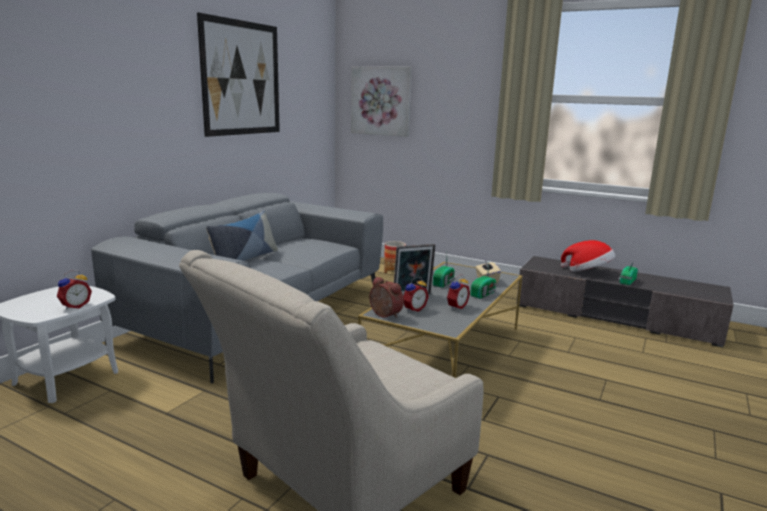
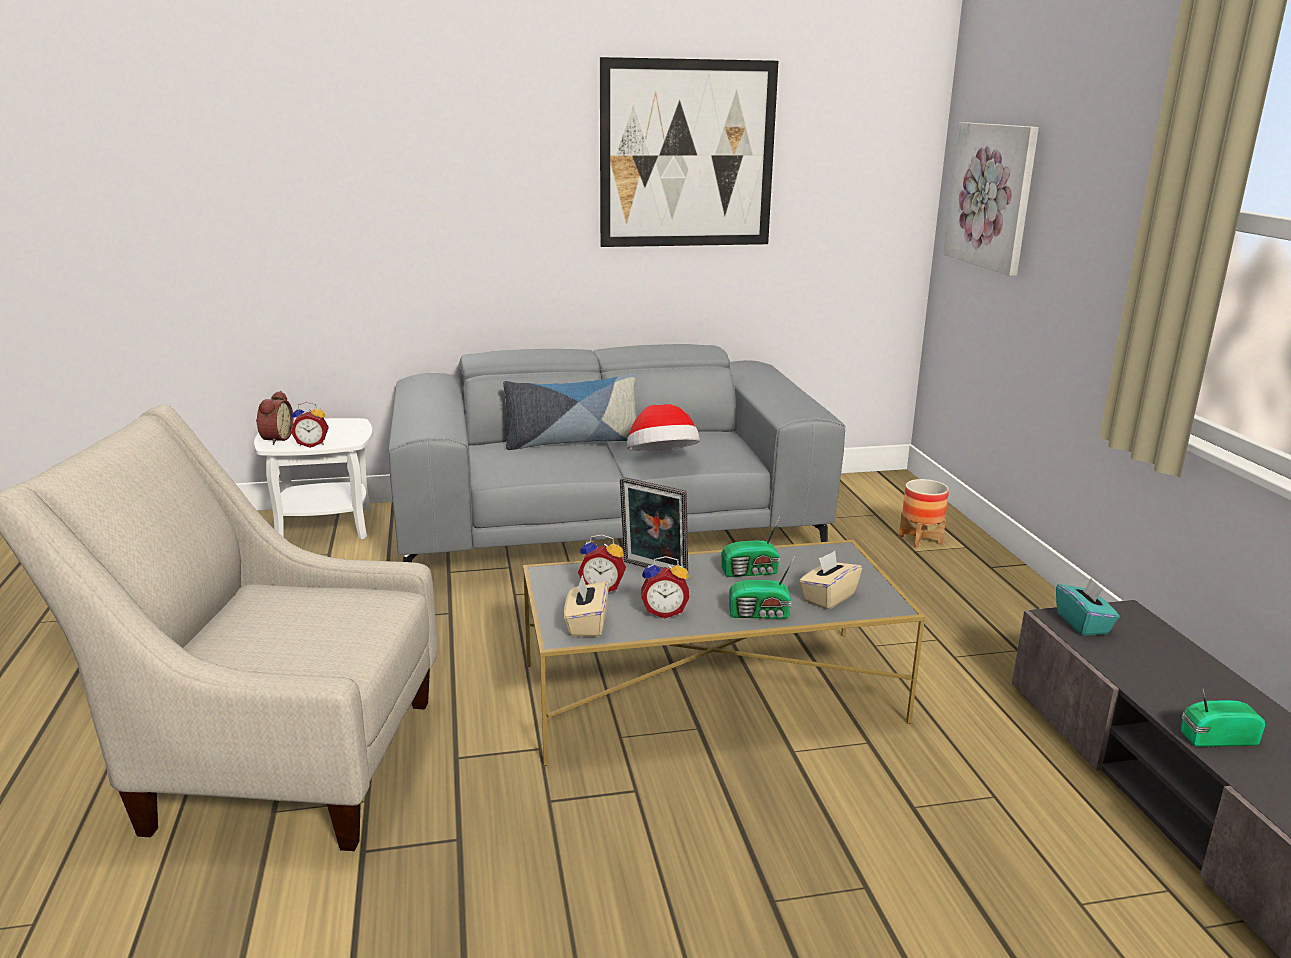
camera: 50 degrees right, 5 degrees up
alarm clock [369,277,404,318] -> alarm clock moved to [256,391,294,445]
hat [561,240,615,271] -> hat moved to [627,404,700,451]
none -> beige tissue box [564,575,609,637]
none -> turquoise tissue box [1056,578,1120,636]

